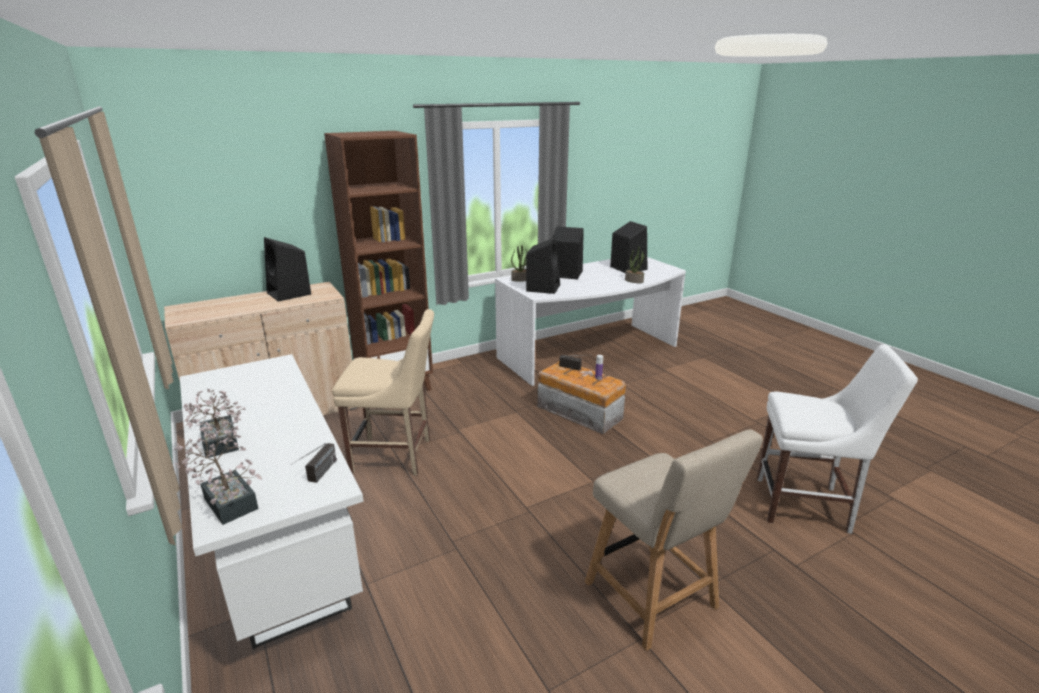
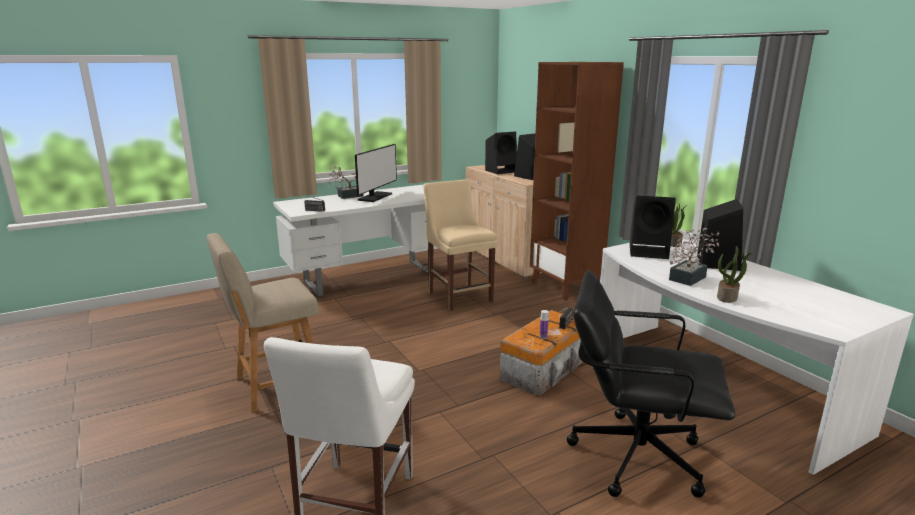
camera: 90 degrees right, 5 degrees down
potted plant [173,421,262,525] -> potted plant moved to [669,228,720,286]
beige chair [332,309,434,475] -> beige chair turned 150 degrees clockwise [423,179,498,311]
black speaker [610,221,647,273] -> black speaker moved to [485,132,517,174]
none -> monitor [355,144,397,202]
none -> black office chair [567,270,735,498]

